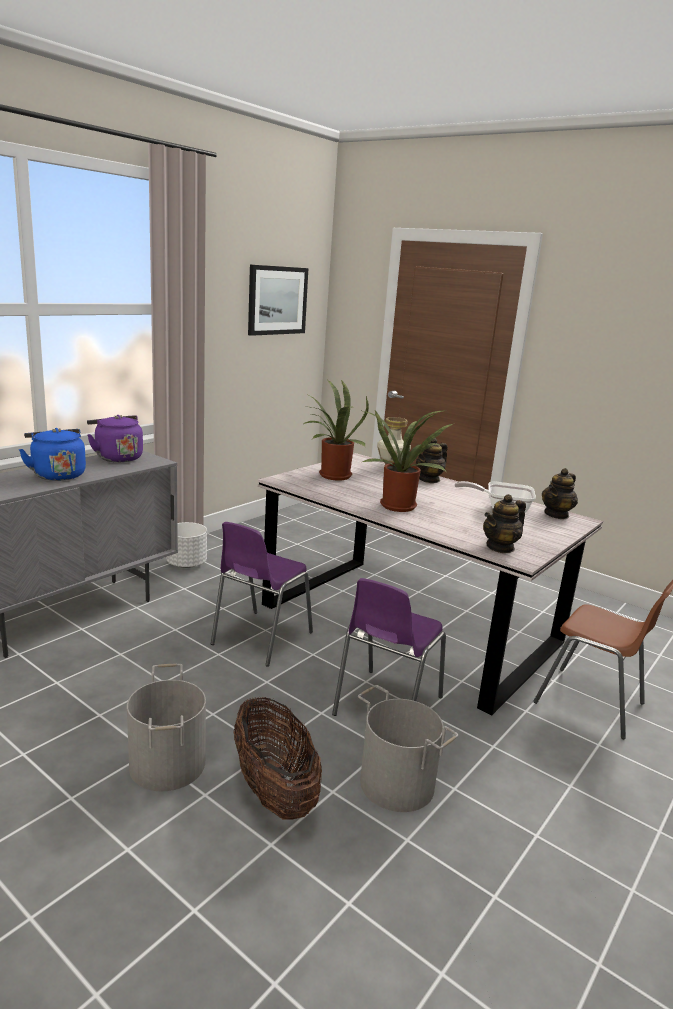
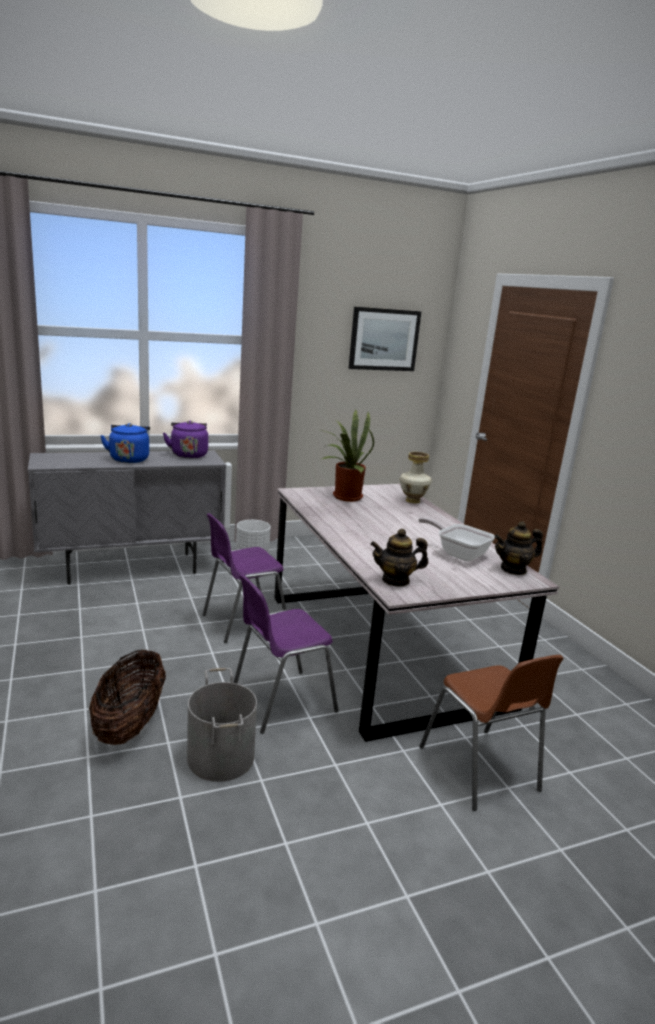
camera: 30 degrees right, 0 degrees up
grey bucket [127,664,206,791] -> none
potted plant [362,409,452,512] -> none
teapot [416,438,448,483] -> none

